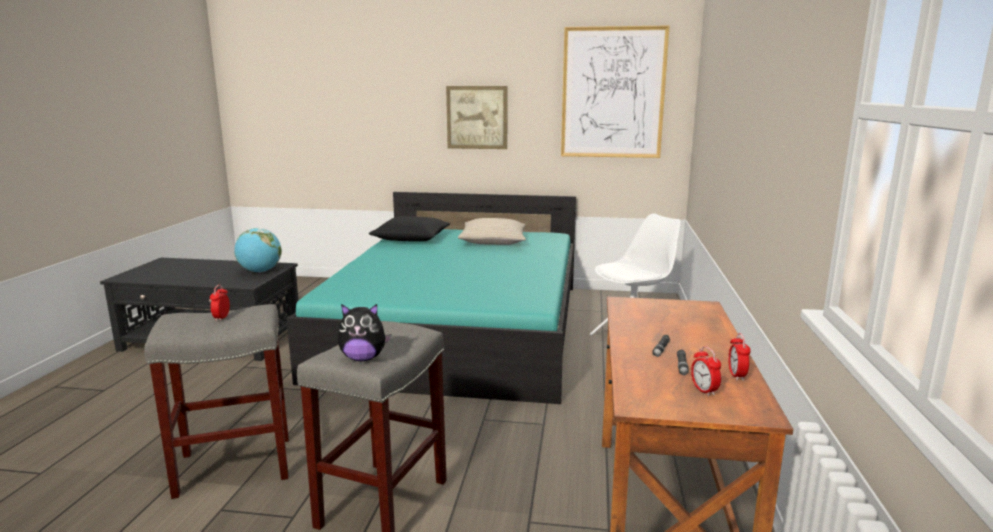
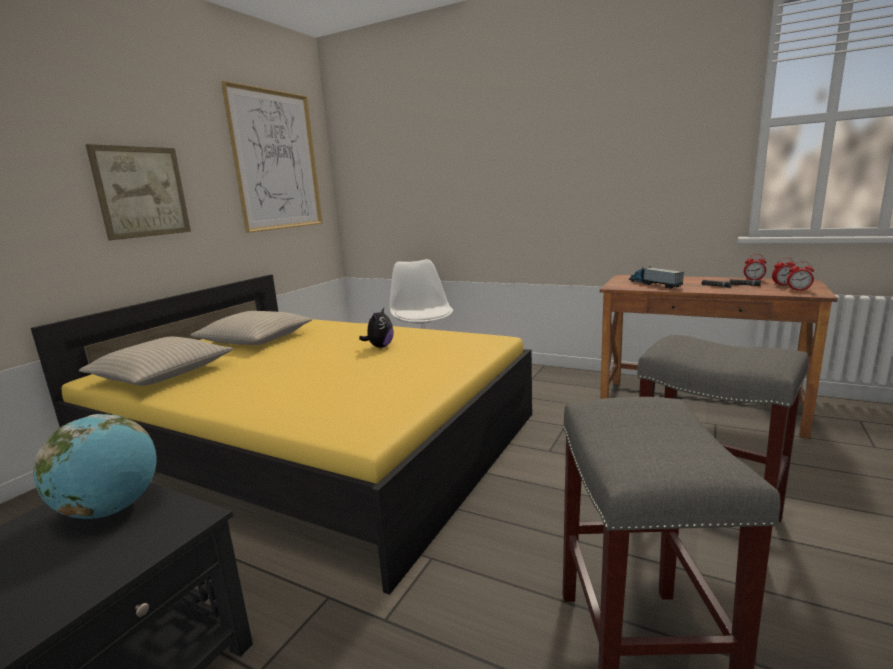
camera: 70 degrees left, 0 degrees up
alarm clock [210,285,230,321] -> alarm clock moved to [787,261,814,291]
turquoise bed [286,192,576,404] -> yellow bed [31,275,532,595]
plush toy [338,304,392,361] -> plush toy moved to [359,308,394,348]
black pillow [369,216,450,242] -> beige pillow [79,337,233,386]
none -> toy truck [629,266,684,289]

